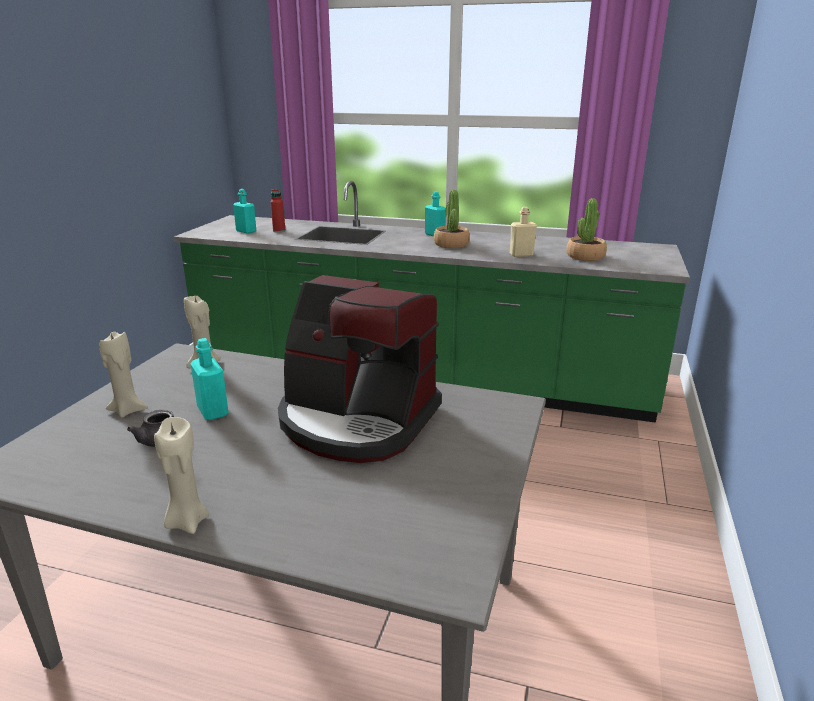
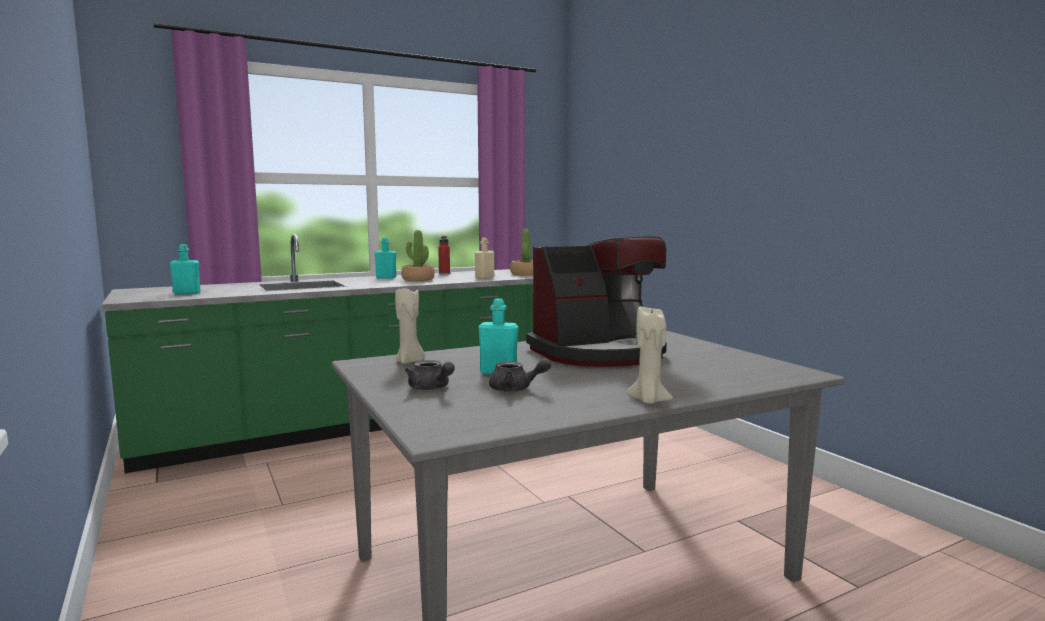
camera: 45 degrees left, 15 degrees down
beige candle [100,332,148,418] -> grey teapot [405,360,455,390]
red bottle [271,189,286,233] -> red bottle moved to [438,236,450,274]

